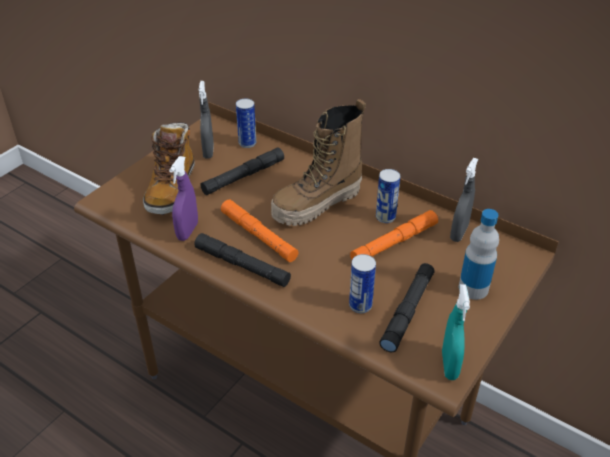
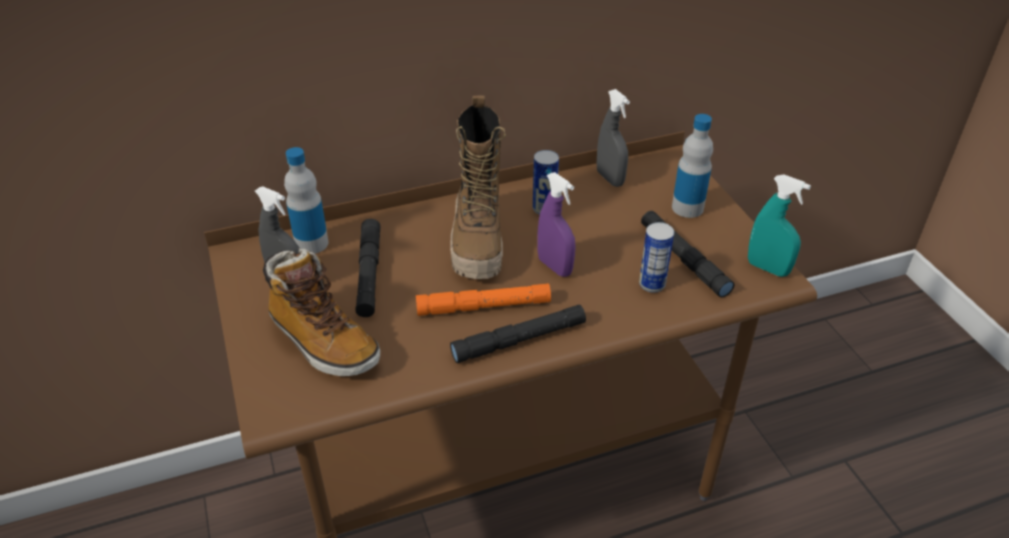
camera: 55 degrees left, 0 degrees up
purple spray bottle [169,156,198,241] -> purple spray bottle moved to [537,172,576,277]
can [236,98,256,148] -> bottle [284,147,329,254]
orange flashlight [350,210,438,259] -> none

